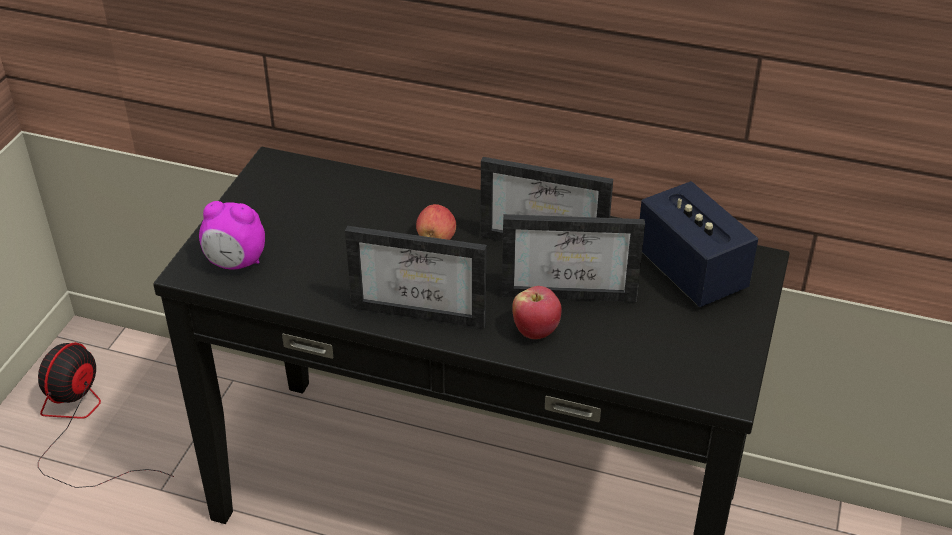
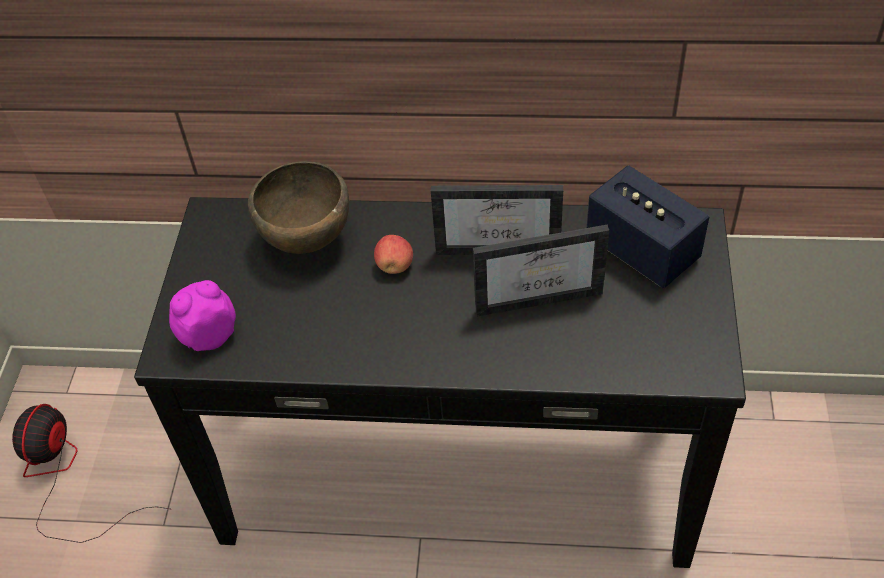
camera: 10 degrees left, 10 degrees up
alarm clock [199,201,265,270] -> alarm clock turned 150 degrees clockwise [169,280,236,351]
picture frame [345,226,487,328] -> none
apple [512,286,562,339] -> none
none -> brown bowl [248,161,349,254]

